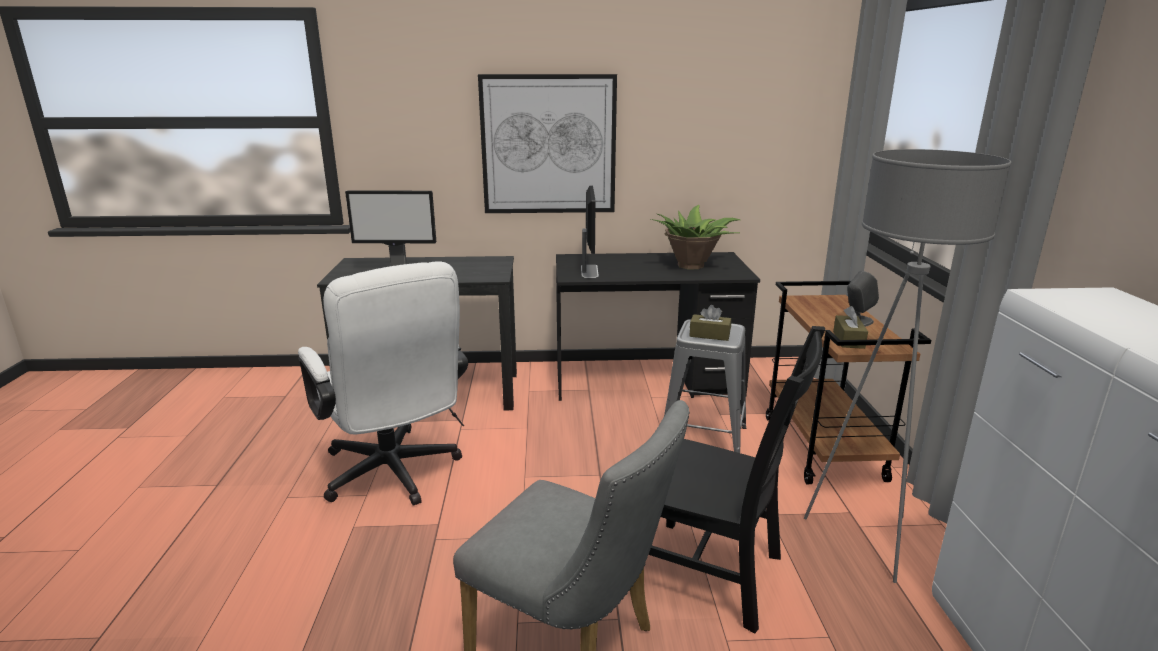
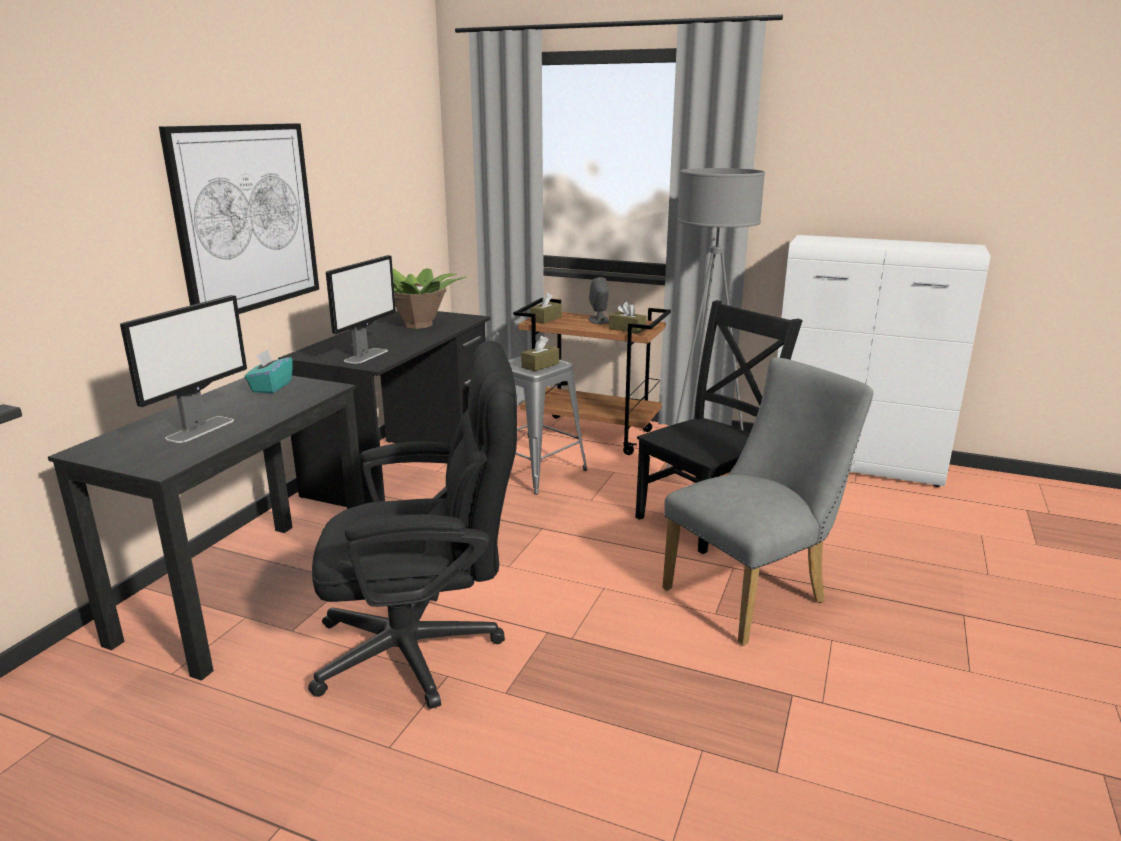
camera: 65 degrees left, 0 degrees up
white office chair [298,261,468,506] -> black office chair [308,341,517,709]
monitor [581,185,599,278] -> monitor turned 90 degrees clockwise [326,255,396,364]
none -> turquoise tissue box [245,349,293,393]
none -> brown tissue box [530,292,562,324]

